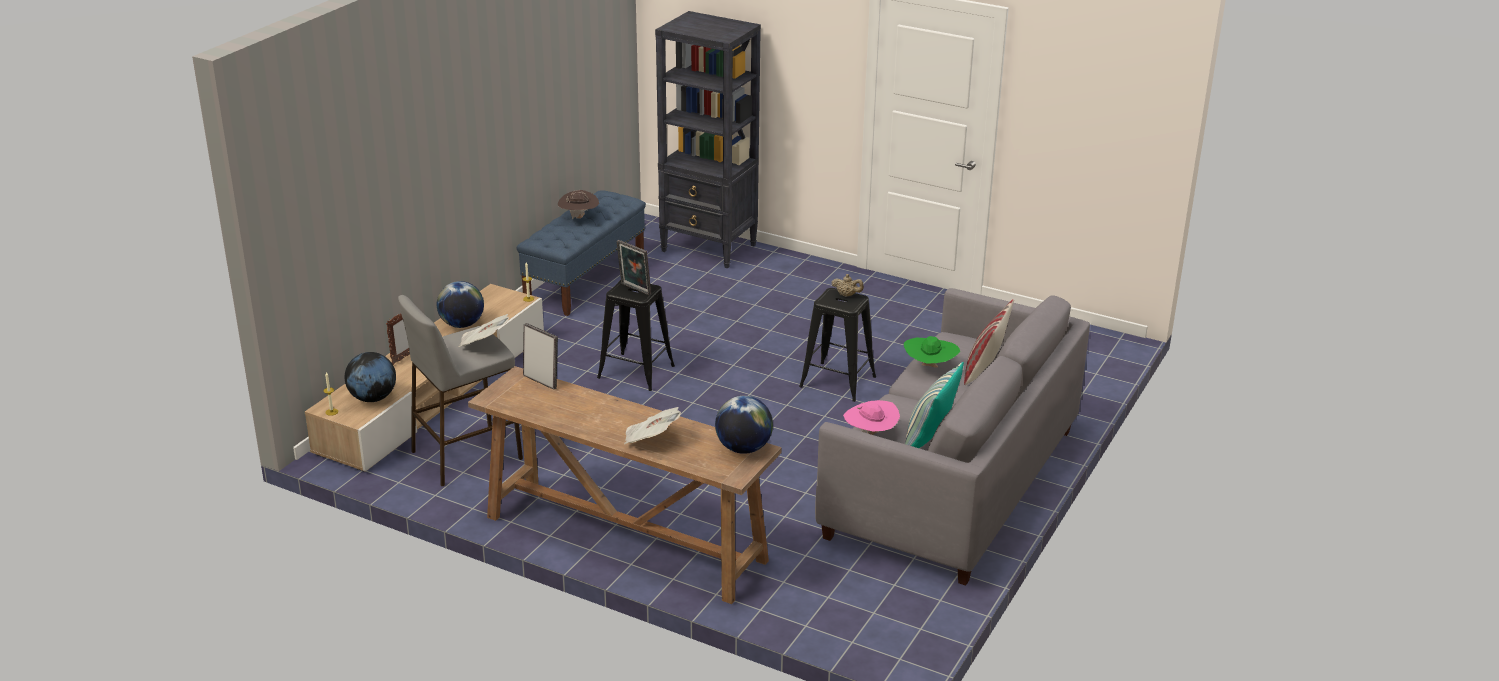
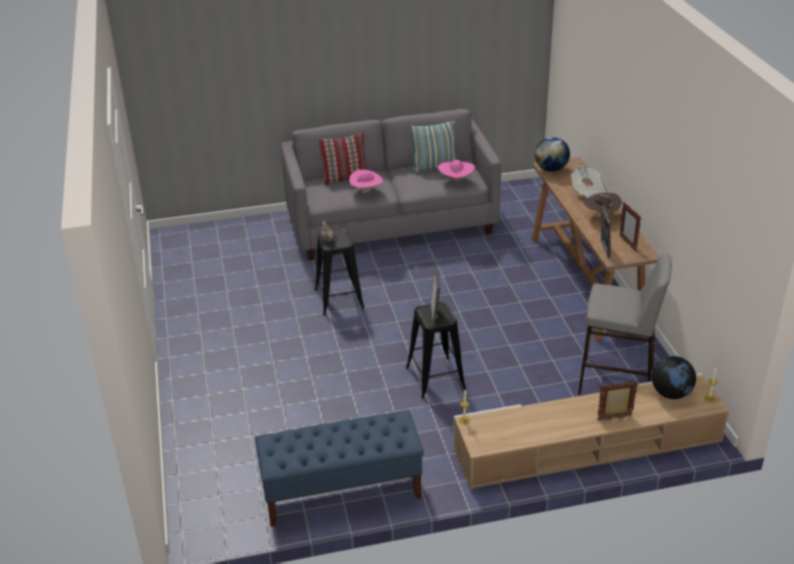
camera: 130 degrees left, 5 degrees up
globe [437,281,484,328] -> none
newspaper [459,314,509,347] -> none
brown hat [558,190,599,219] -> brown hat moved to [583,192,622,217]
black bookcase [655,11,761,268] -> none
green hat [904,336,960,368] -> pink hat [349,169,383,194]
none -> picture frame [619,202,641,251]

